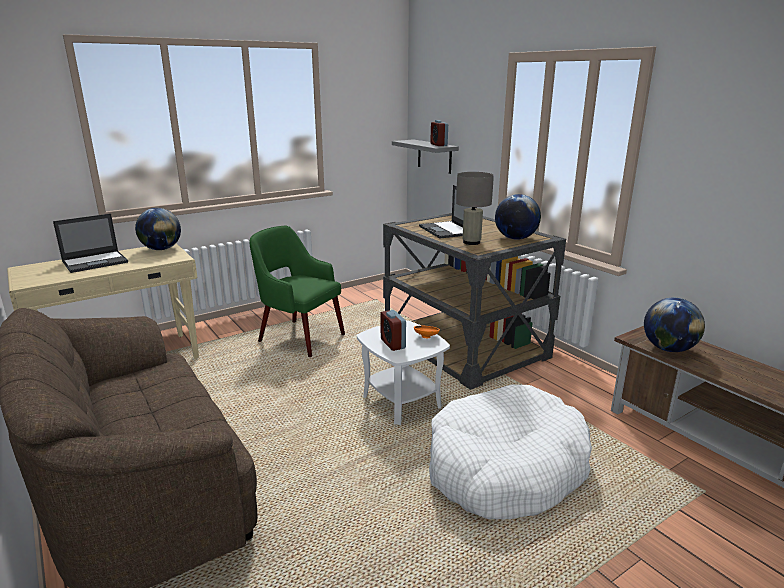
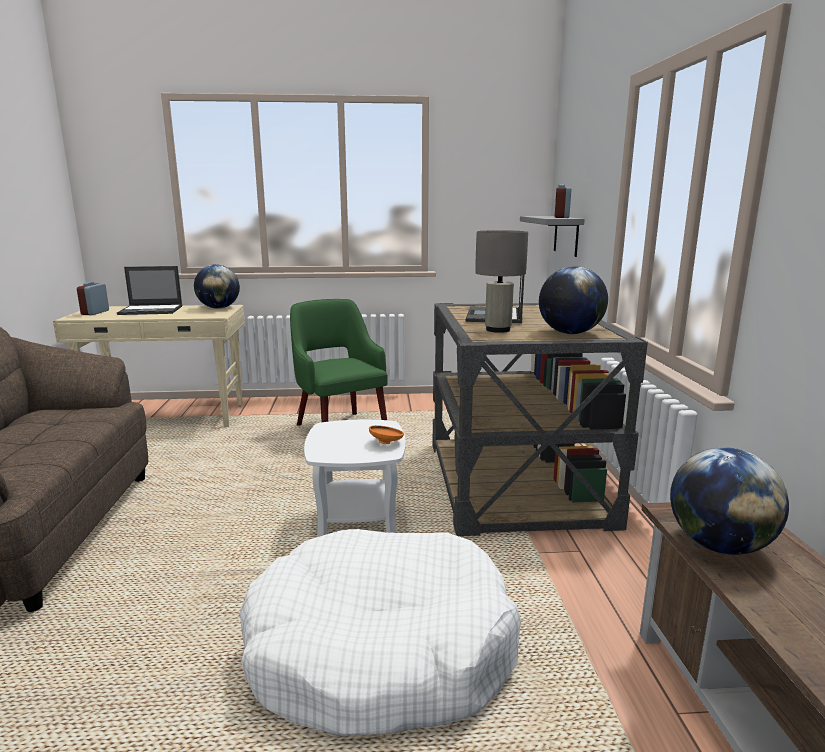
camera: 30 degrees right, 5 degrees down
alarm clock [380,310,406,351] -> alarm clock moved to [77,282,109,315]

